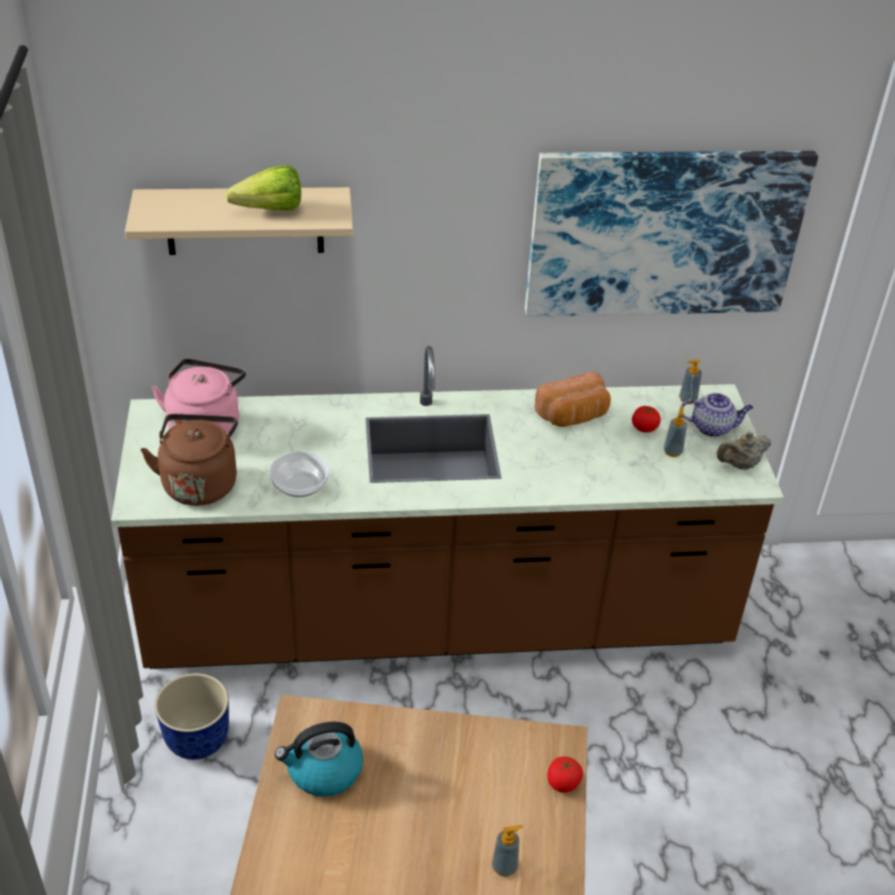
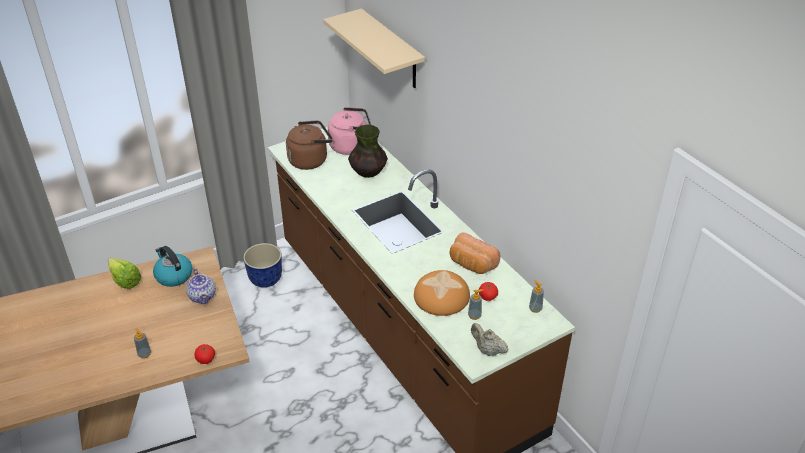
camera: 65 degrees right, 0 degrees up
lettuce [226,165,301,210] -> lettuce moved to [108,258,142,289]
bowl [269,451,329,497] -> none
picture [525,151,818,317] -> none
teapot [680,393,753,437] -> teapot moved to [186,269,216,304]
none -> vase [348,125,388,178]
none -> bread [414,270,470,316]

